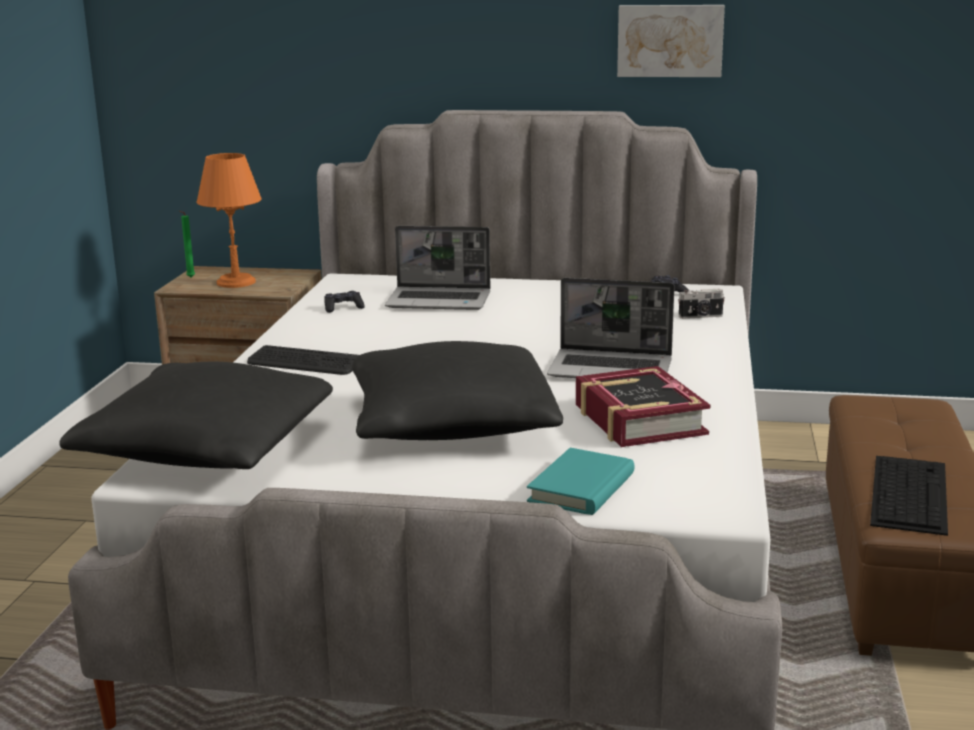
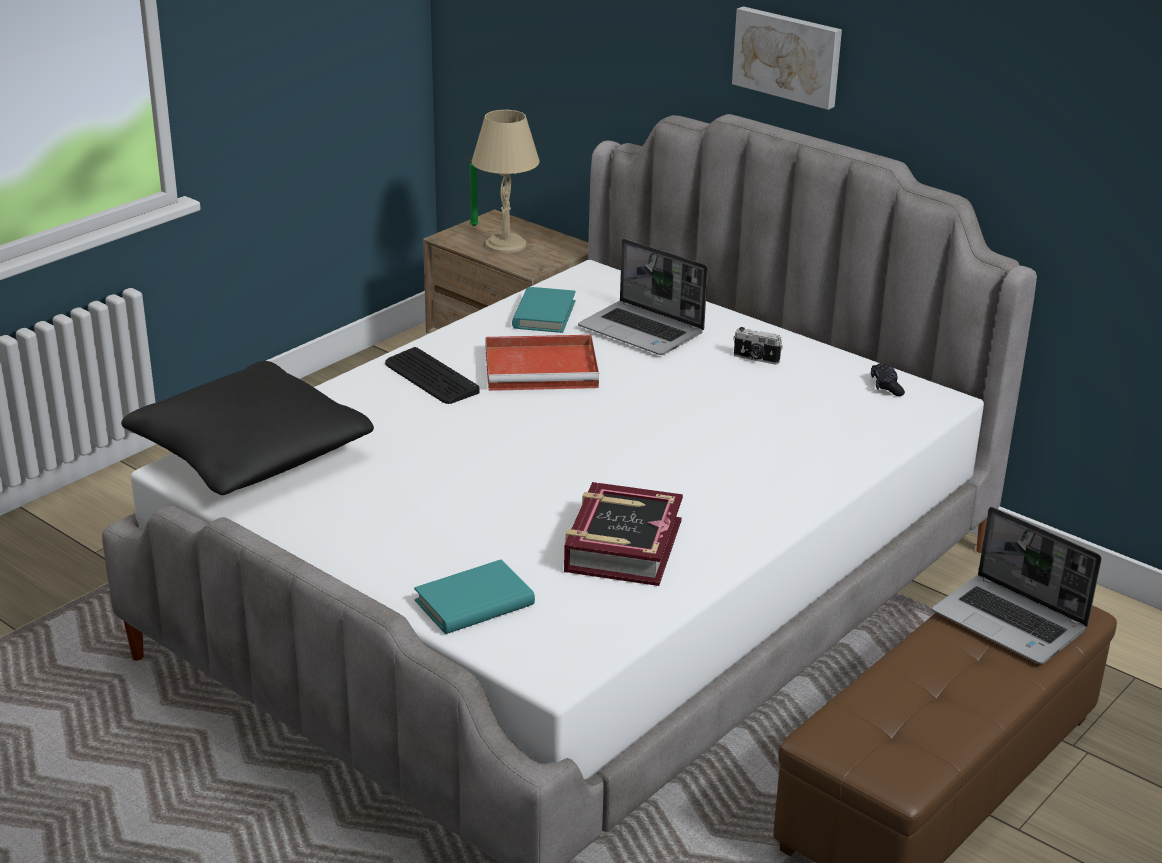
camera: 30 degrees right, 10 degrees up
orange table lamp [196,153,262,288] -> beige table lamp [472,110,540,253]
black game controller [324,291,365,313] -> turquoise book [512,287,576,333]
black pillow [352,341,563,440] -> none
laptop [547,278,675,378] -> laptop moved to [932,507,1102,664]
picture [617,5,725,77] -> picture moved to [732,6,842,110]
camera [678,289,725,319] -> camera moved to [734,327,783,365]
keyboard [870,456,948,536] -> none
none -> red tray [485,335,599,391]

